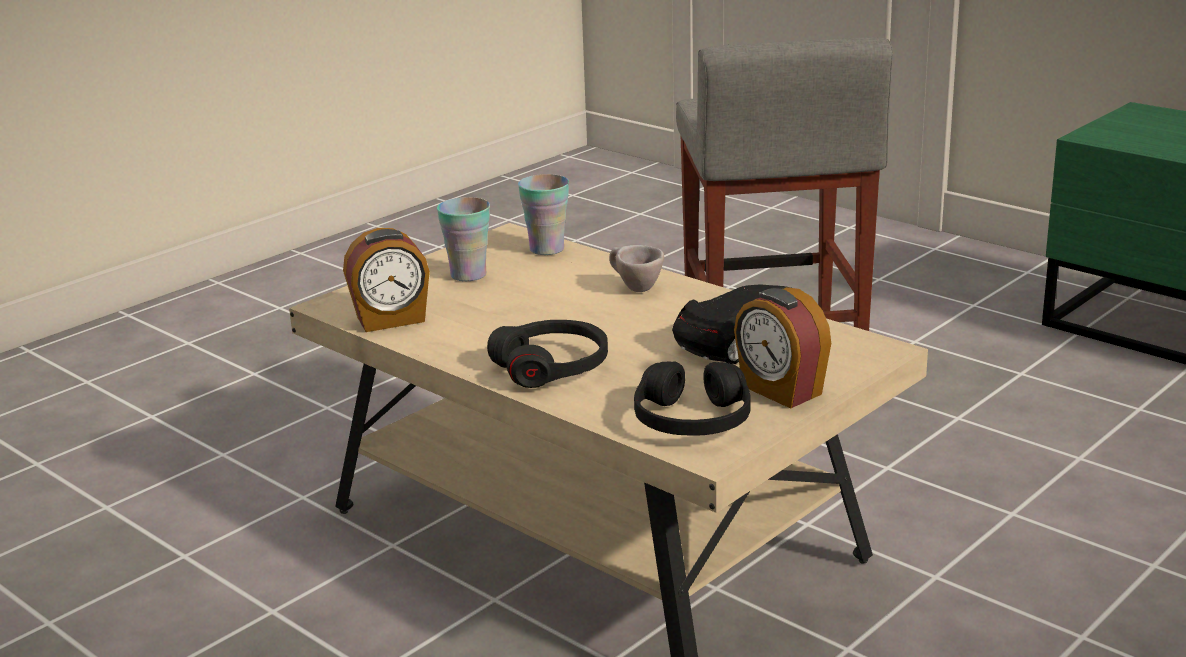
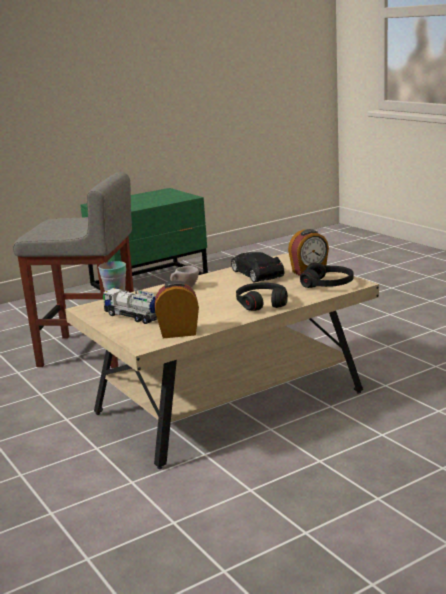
camera: 75 degrees left, 5 degrees down
alarm clock [343,228,430,332] -> alarm clock turned 90 degrees counterclockwise [155,280,199,338]
cup [437,197,490,281] -> toy truck [103,288,157,324]

